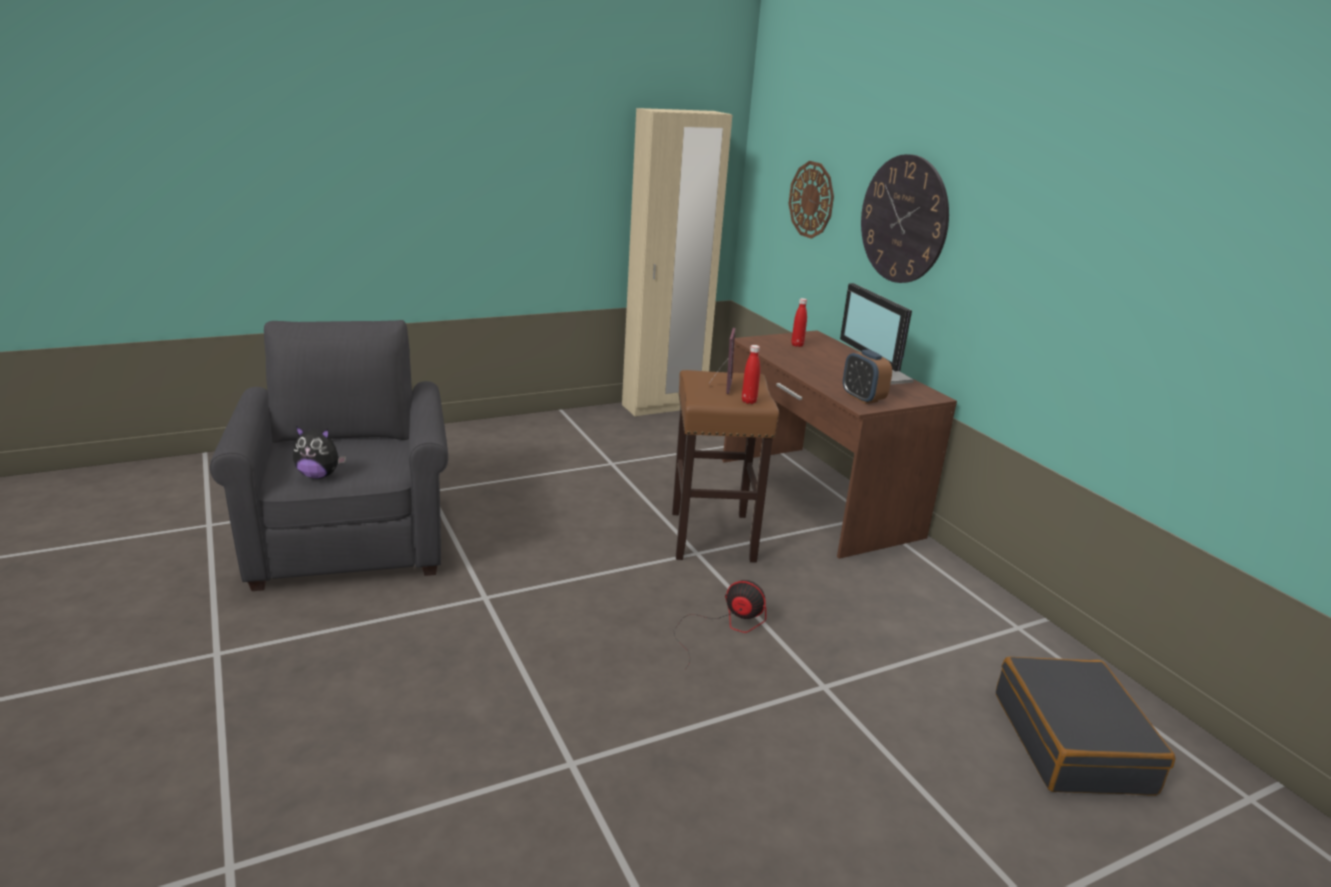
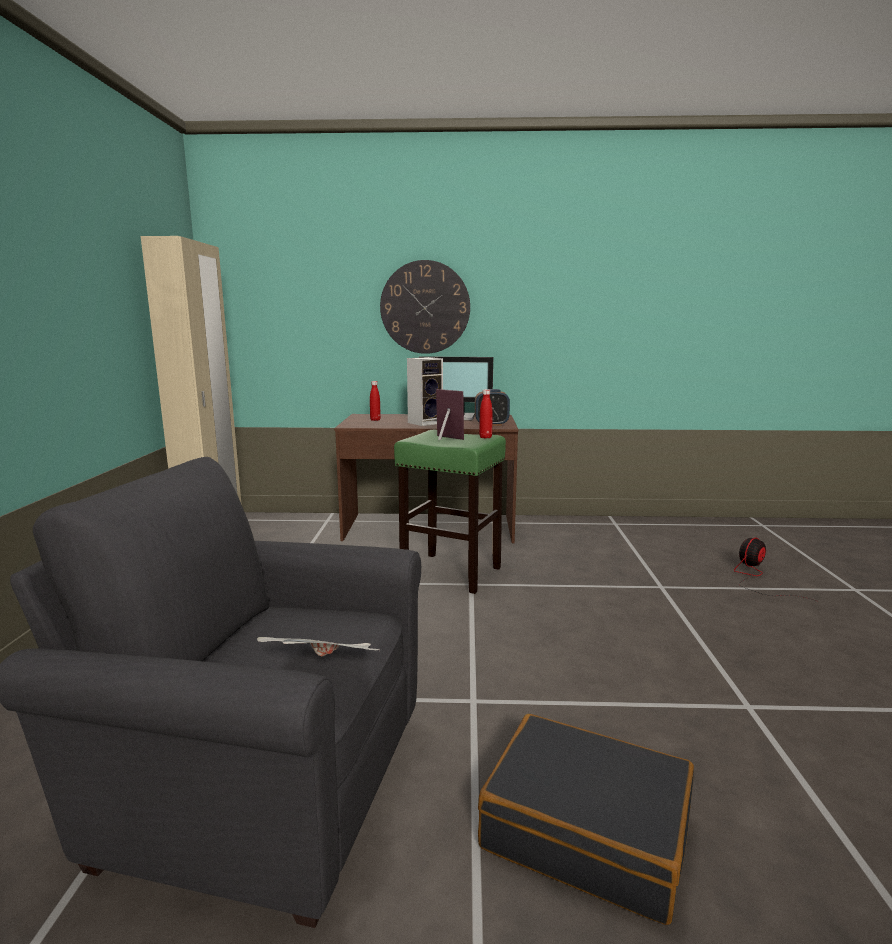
camera: 60 degrees left, 10 degrees down
plush toy [293,426,346,479] -> newspaper [257,637,381,656]
brown stool [672,370,779,562] -> green stool [394,430,506,594]
fan [673,580,766,670] -> fan moved to [734,538,816,601]
wall clock [789,161,834,239] -> none
black suitcase [996,657,1175,796] -> black suitcase moved to [478,714,694,925]
none -> speaker [407,357,443,426]

